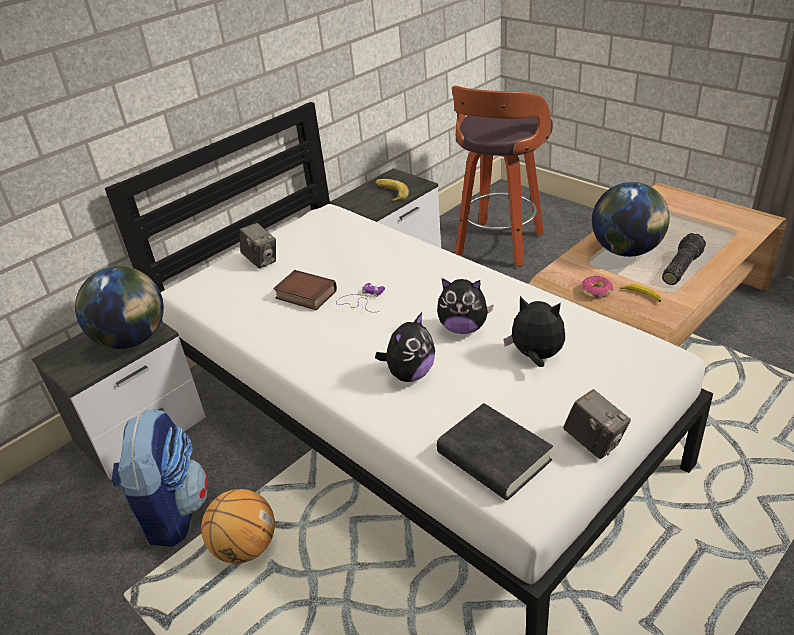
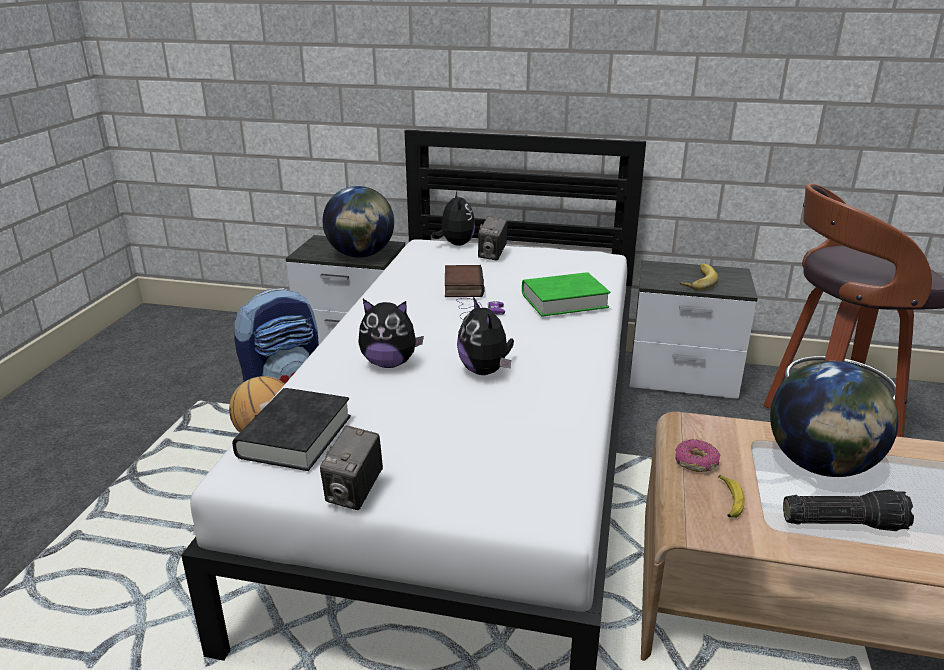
camera: 55 degrees right, 10 degrees down
plush toy [503,296,565,367] -> plush toy moved to [432,191,475,246]
none -> green book [522,272,610,317]

